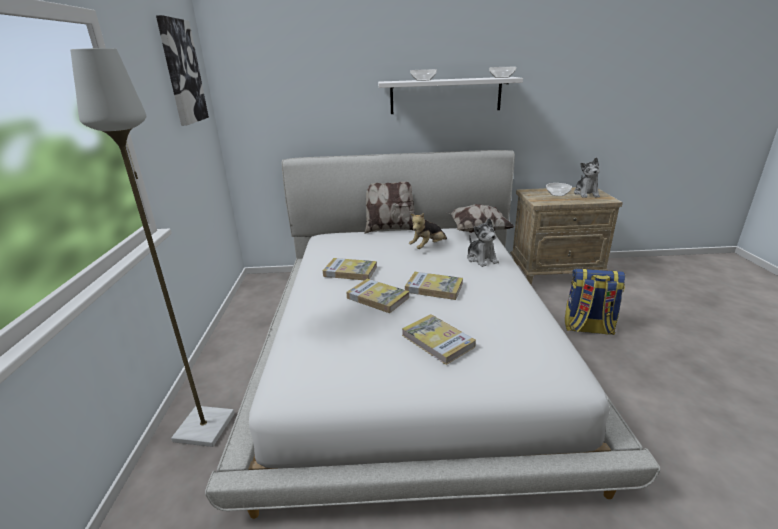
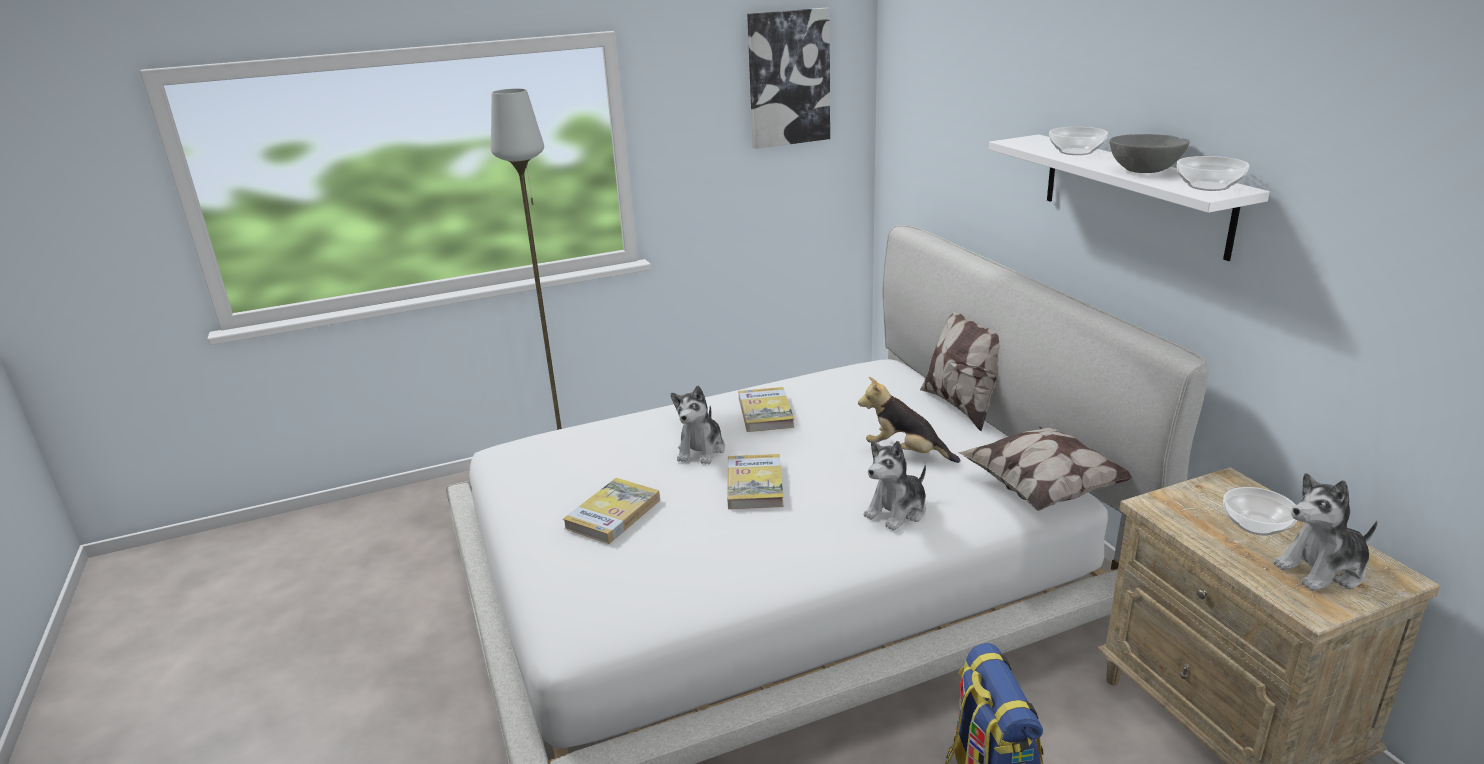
camera: 70 degrees right, 0 degrees up
book [346,279,410,313] -> plush toy [671,386,725,464]
none -> grey bowl [1110,134,1190,173]

